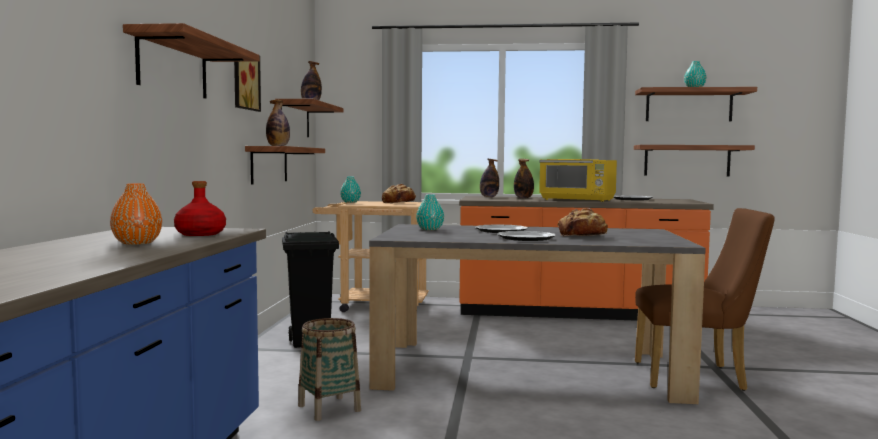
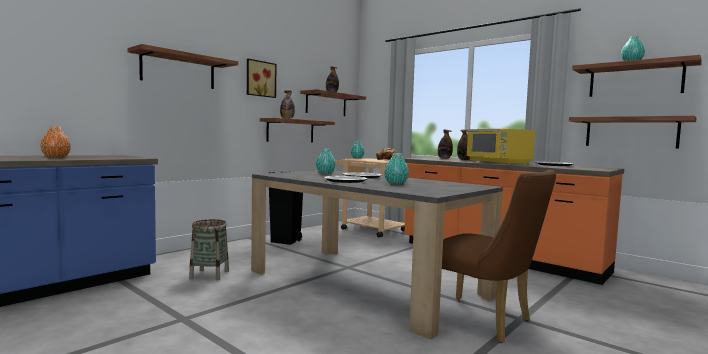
camera: 35 degrees right, 0 degrees up
red bottle [174,181,226,236] -> none
bread [558,208,608,237] -> turquoise vase [384,153,409,184]

